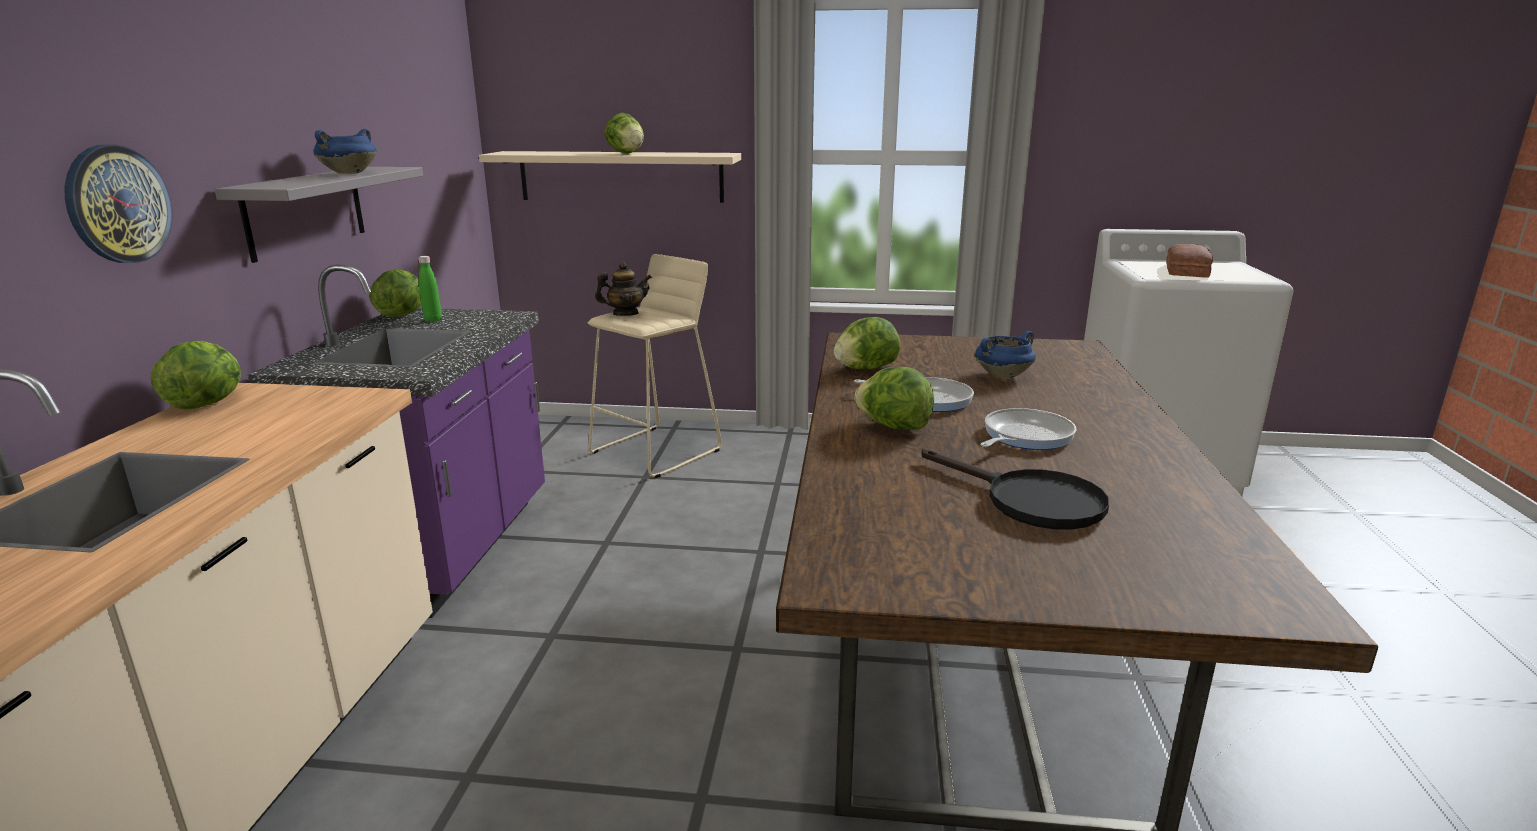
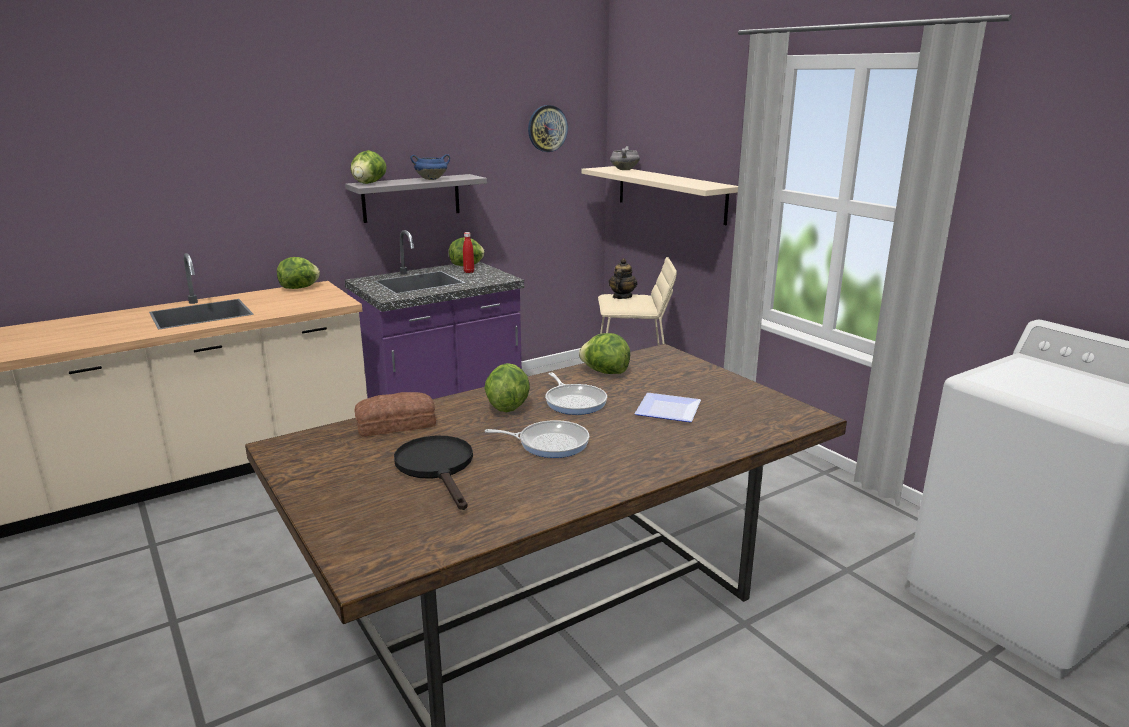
camera: 50 degrees right, 0 degrees up
wall clock [65,144,172,263] -> wall clock moved to [528,105,568,152]
green bottle [418,256,442,322] -> red bottle [463,232,474,273]
teapot [595,262,652,316] -> teapot turned 105 degrees counterclockwise [608,258,637,299]
lettuce [605,113,644,154] -> lettuce moved to [350,150,386,184]
black frying pan [921,449,1109,530] -> black frying pan turned 150 degrees clockwise [394,436,473,510]
blue cooking pot [975,331,1036,379] -> plate [635,393,701,422]
bread [1166,244,1213,278] -> bread moved to [354,392,436,437]
none -> grey cooking pot [610,146,640,170]

